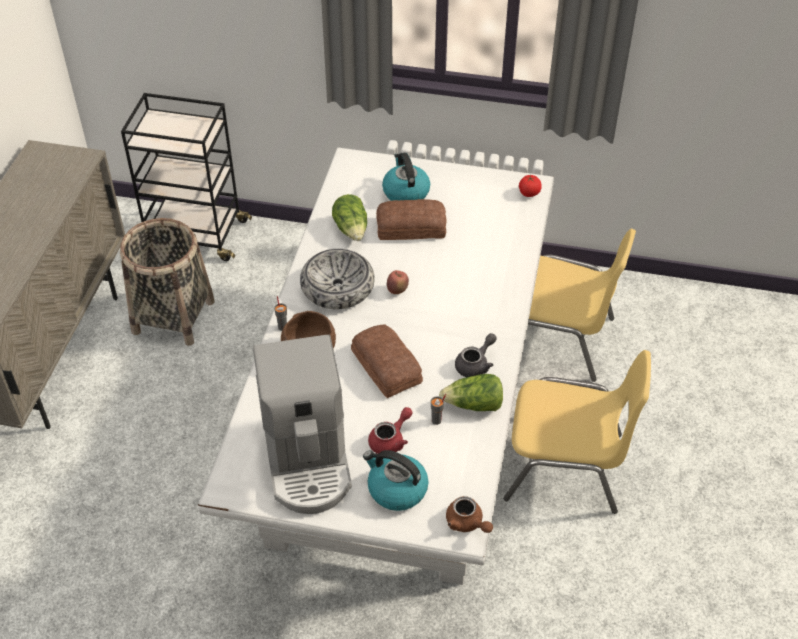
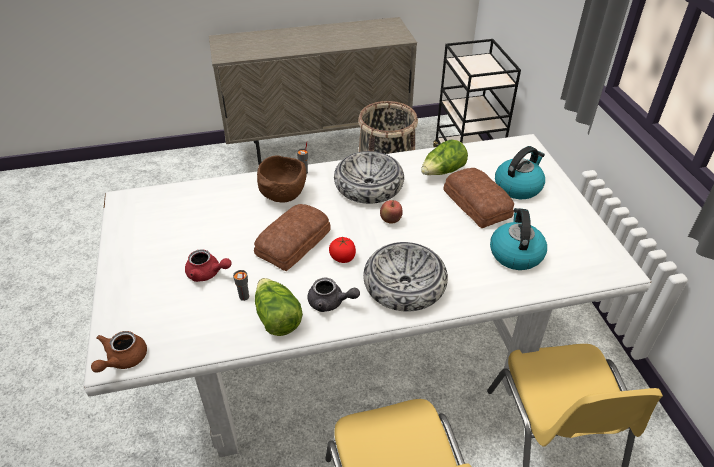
camera: 65 degrees right, 5 degrees down
coffee machine [253,334,352,514] -> none
kettle [363,450,429,511] -> kettle moved to [490,208,547,270]
tomato [519,175,542,197] -> tomato moved to [329,236,356,263]
none -> bowl [363,242,448,312]

